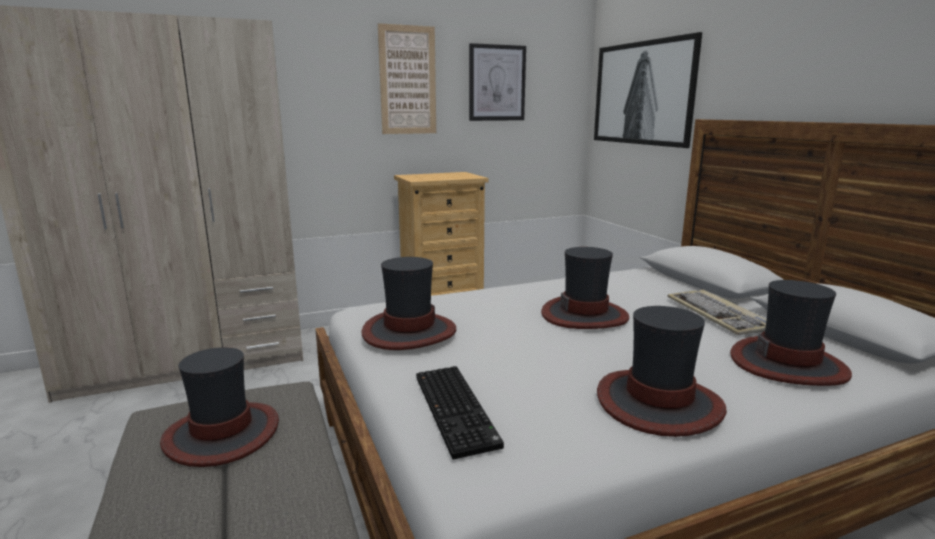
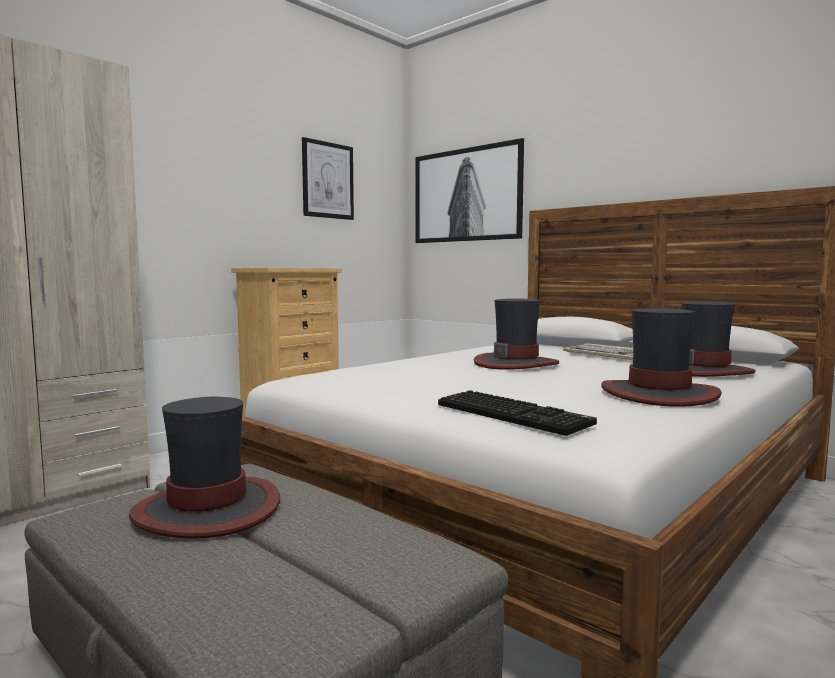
camera: 25 degrees left, 10 degrees down
hat [362,257,456,350] -> none
picture [378,23,436,134] -> none

